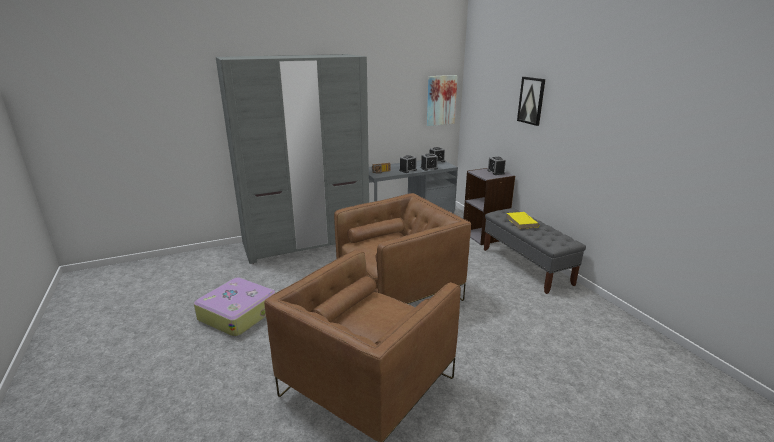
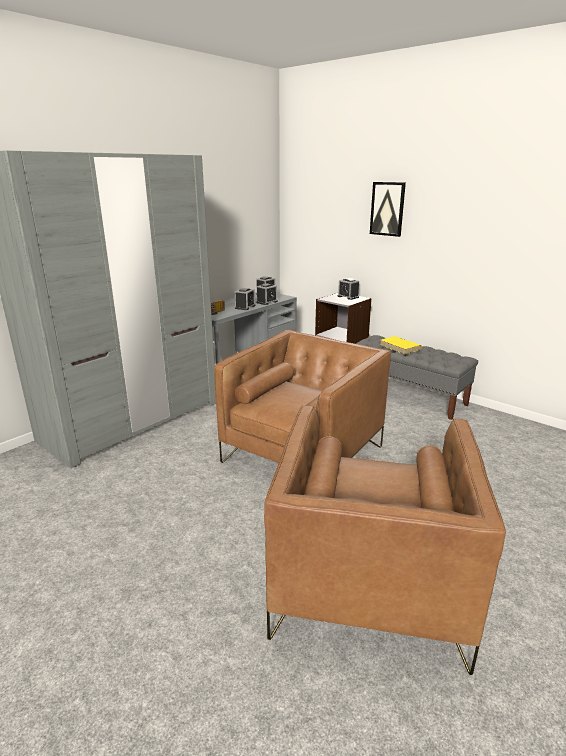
camera: 25 degrees left, 0 degrees up
suitcase [194,278,276,337] -> none
picture [427,75,458,126] -> none

